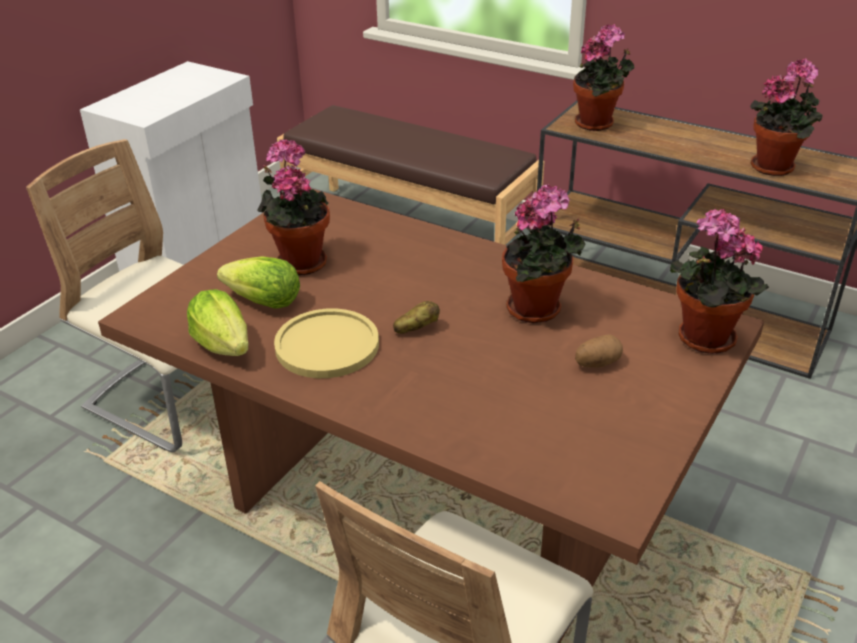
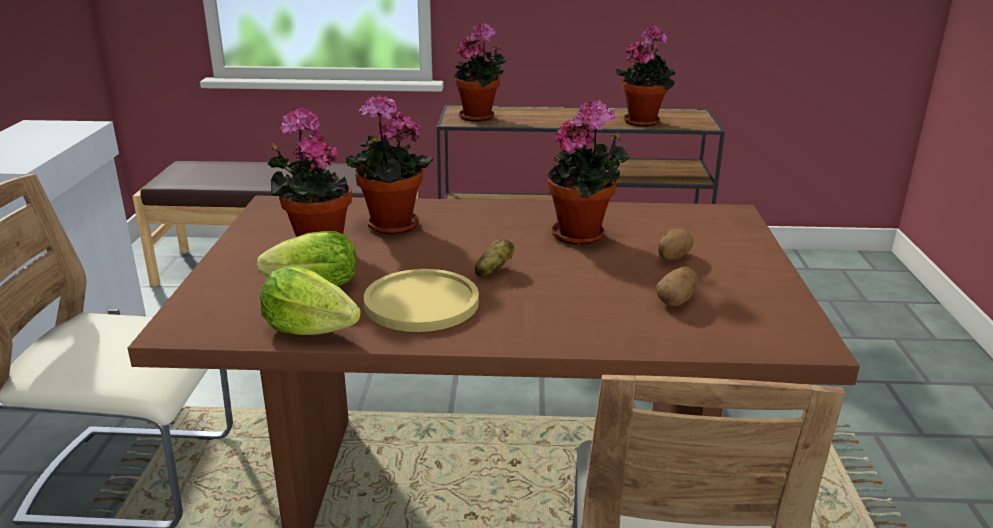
camera: 30 degrees left, 10 degrees down
potted plant [669,209,769,354] -> potted plant moved to [346,94,433,235]
none -> potato [656,266,697,307]

